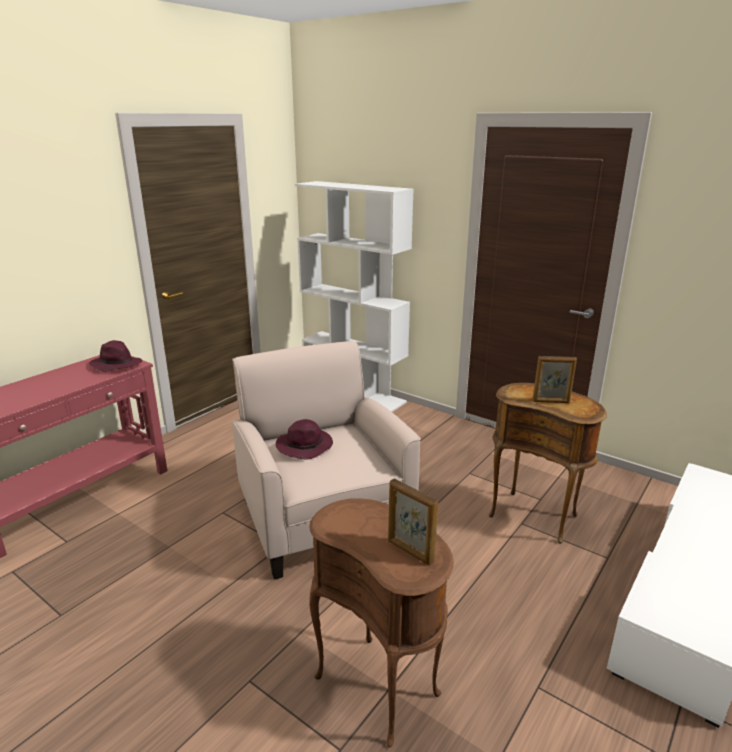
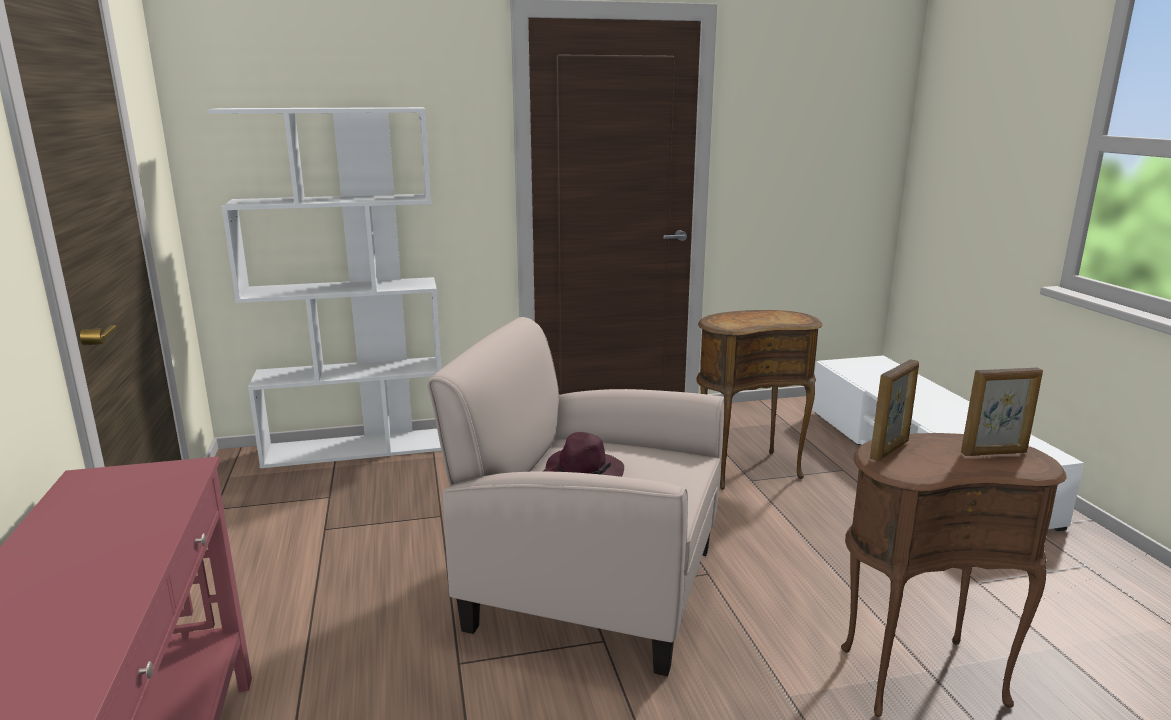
camera: 50 degrees left, 5 degrees down
purple hat [89,340,142,372] -> none
picture frame [533,356,577,403] -> picture frame moved to [870,359,919,461]

